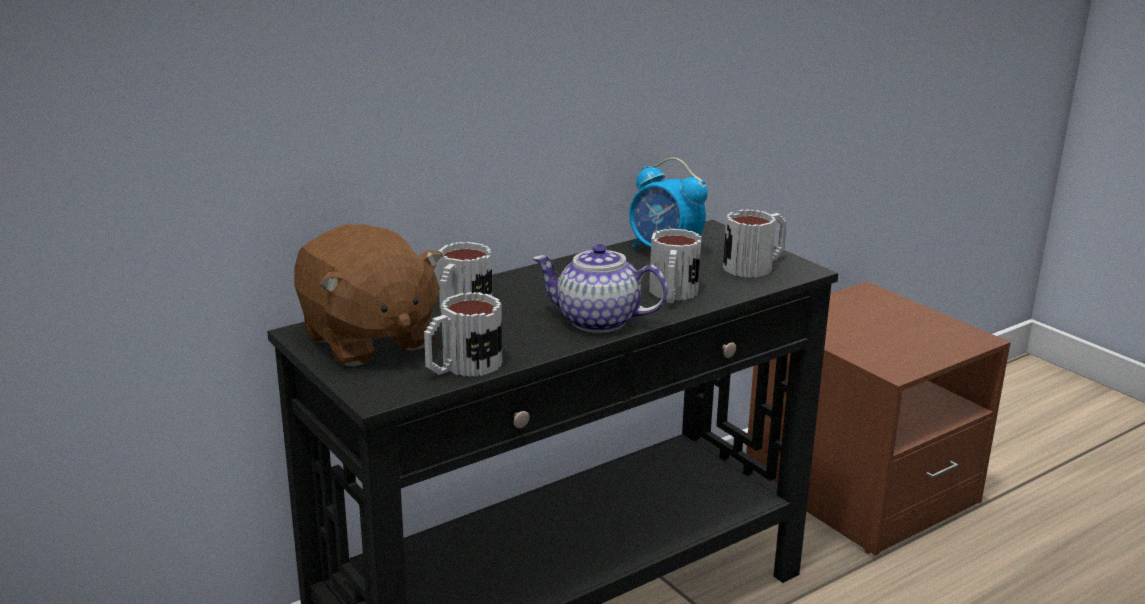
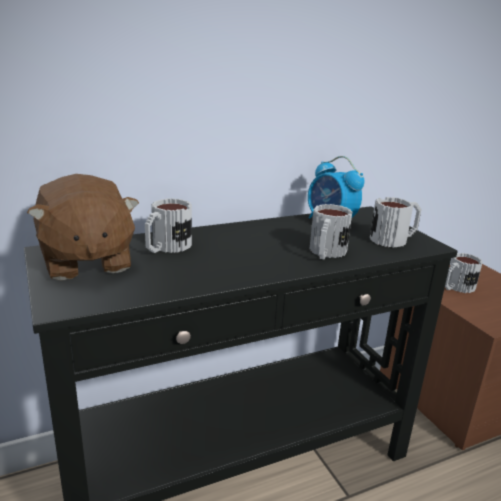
camera: 10 degrees right, 0 degrees up
mug [424,292,502,377] -> mug moved to [445,253,483,293]
teapot [533,244,668,333] -> none

